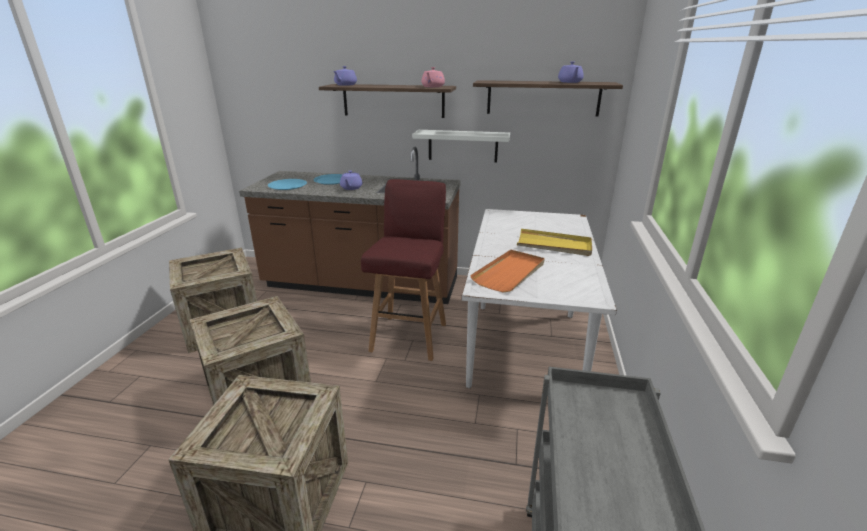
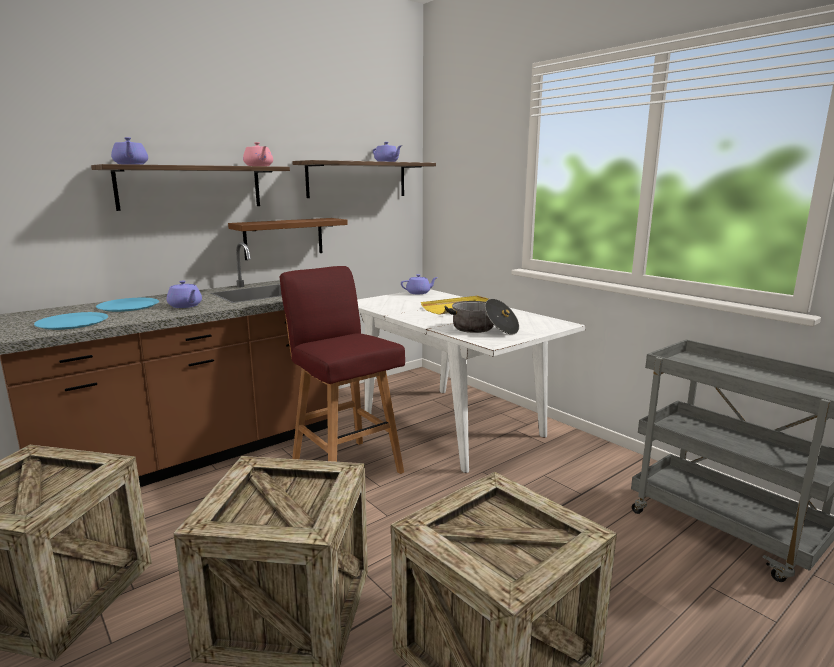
camera: 50 degrees left, 10 degrees down
white shelf [412,130,510,163] -> brown shelf [228,218,348,260]
orange tray [470,250,545,292] -> cooking pot [444,299,519,335]
none -> purple teapot [401,274,438,294]

